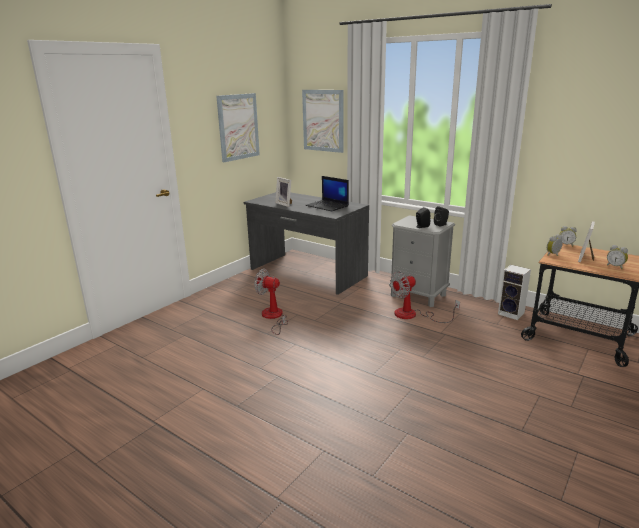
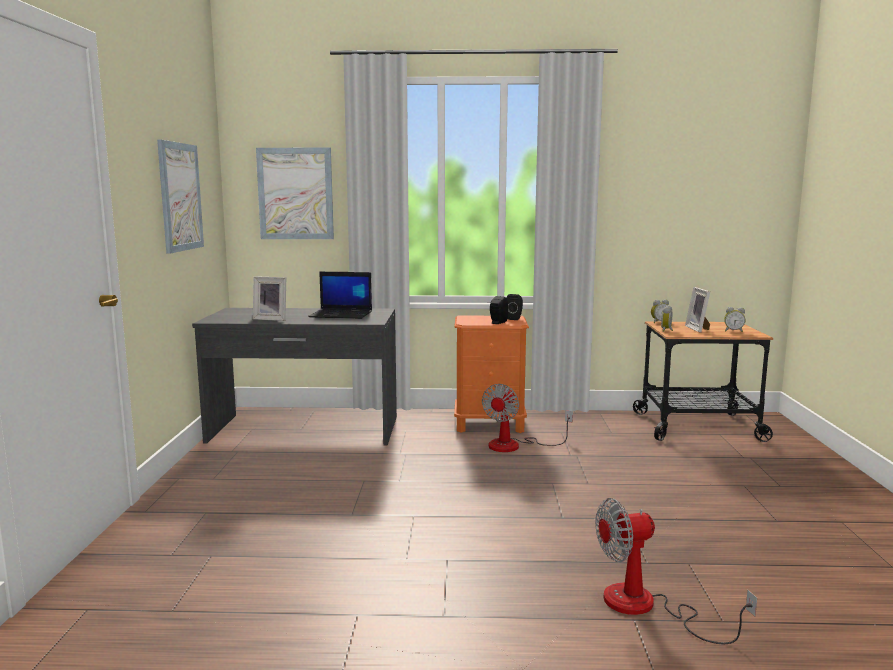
camera: 35 degrees left, 10 degrees down
fan [254,269,288,335] -> fan moved to [595,498,757,645]
grey nightstand [389,215,455,307] -> orange nightstand [454,315,529,433]
speaker [498,265,531,320] -> none

